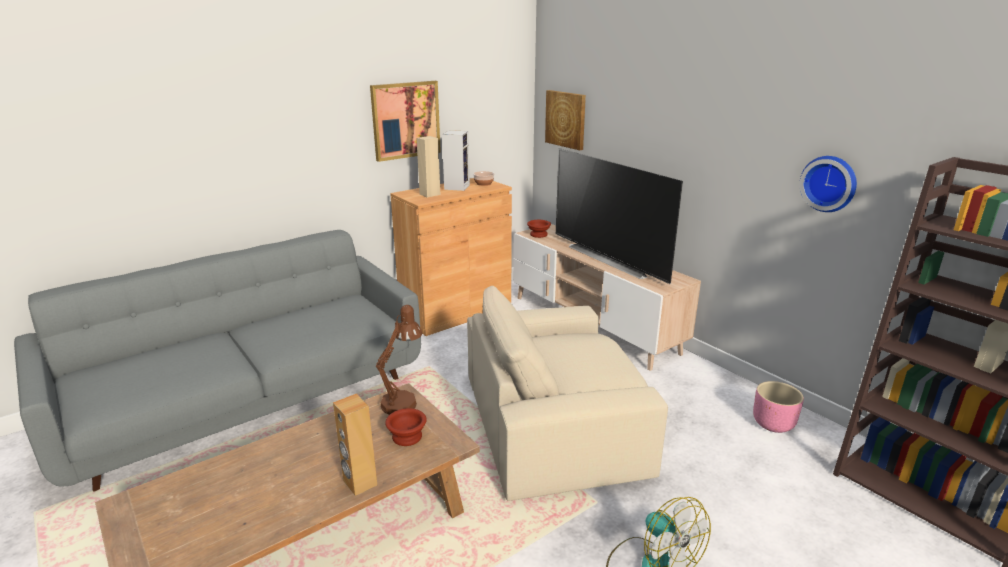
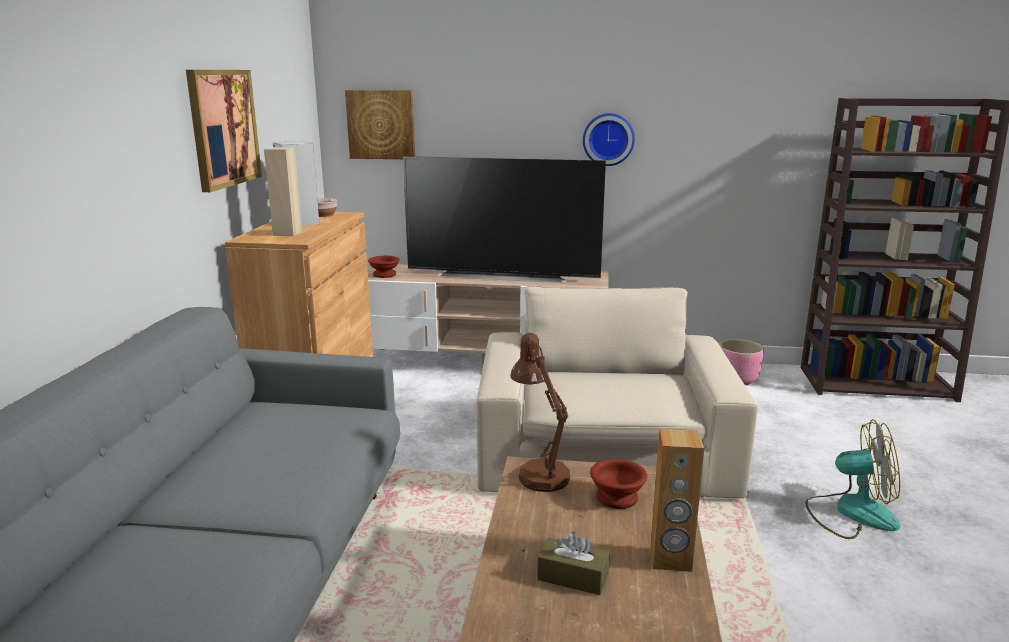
camera: 45 degrees left, 5 degrees down
beige armchair [467,286,668,501] -> beige armchair turned 150 degrees clockwise [476,286,758,498]
wall clock [800,156,857,212] -> wall clock moved to [583,113,635,166]
none -> brown tissue box [537,531,610,595]

